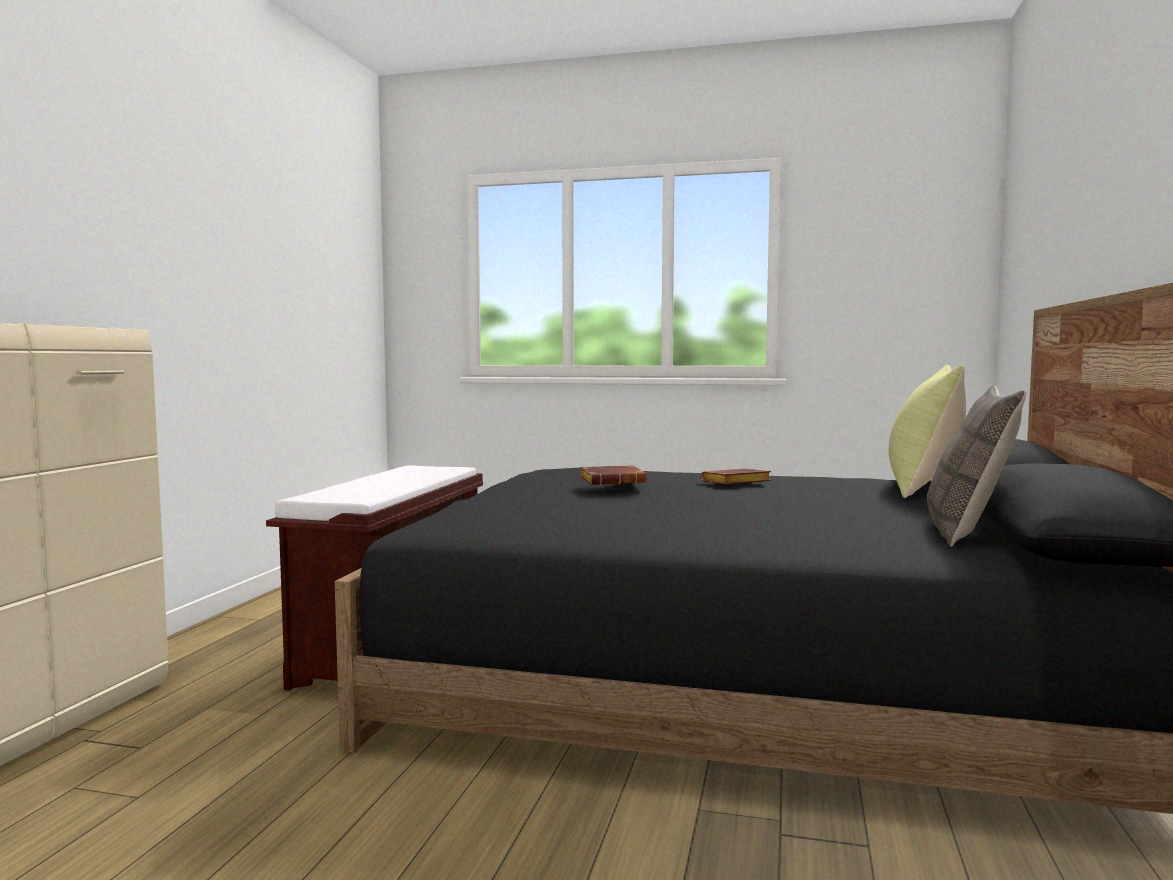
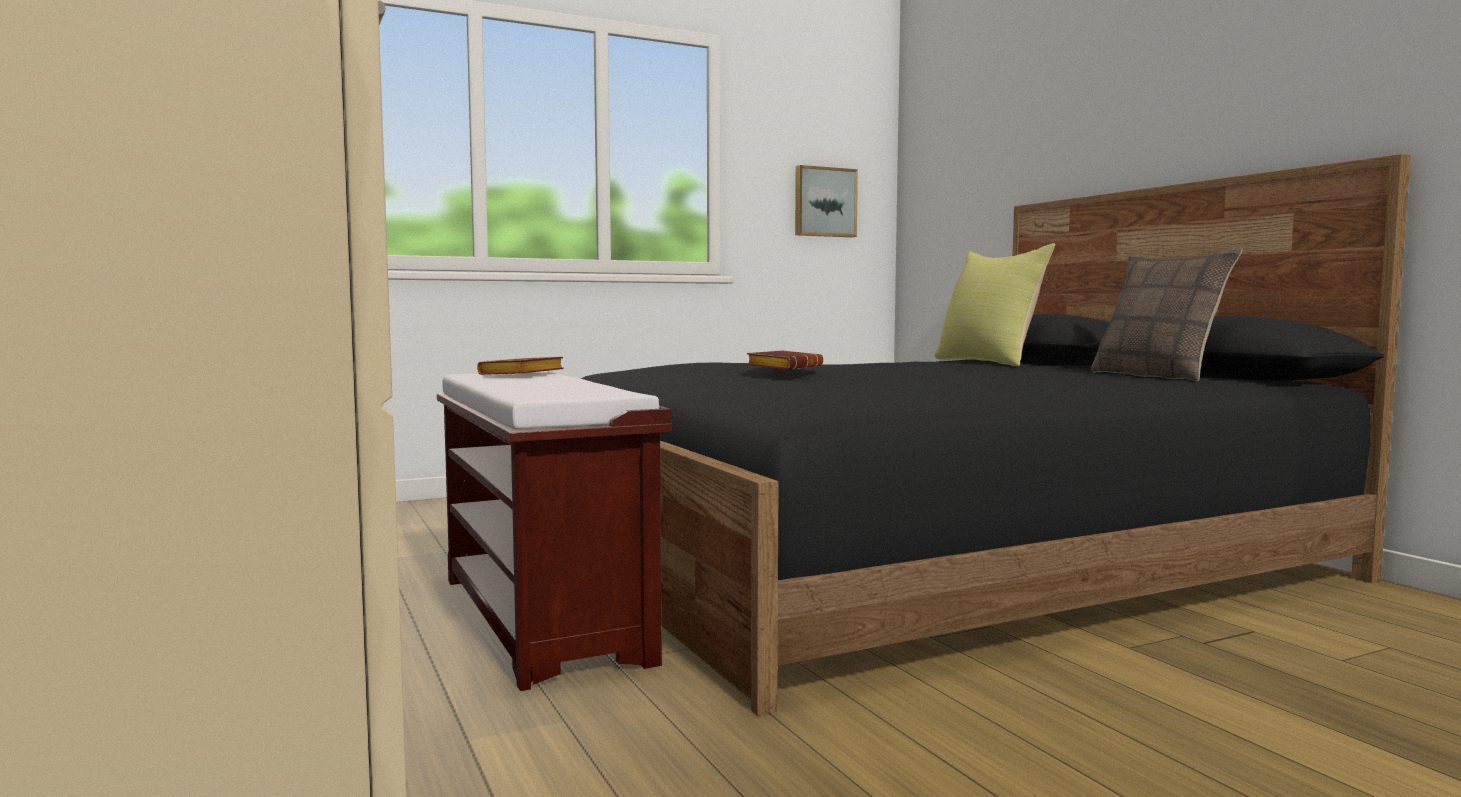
camera: 40 degrees left, 0 degrees up
brown book [701,468,771,484] -> brown book moved to [477,357,564,375]
none -> picture [795,165,858,237]

